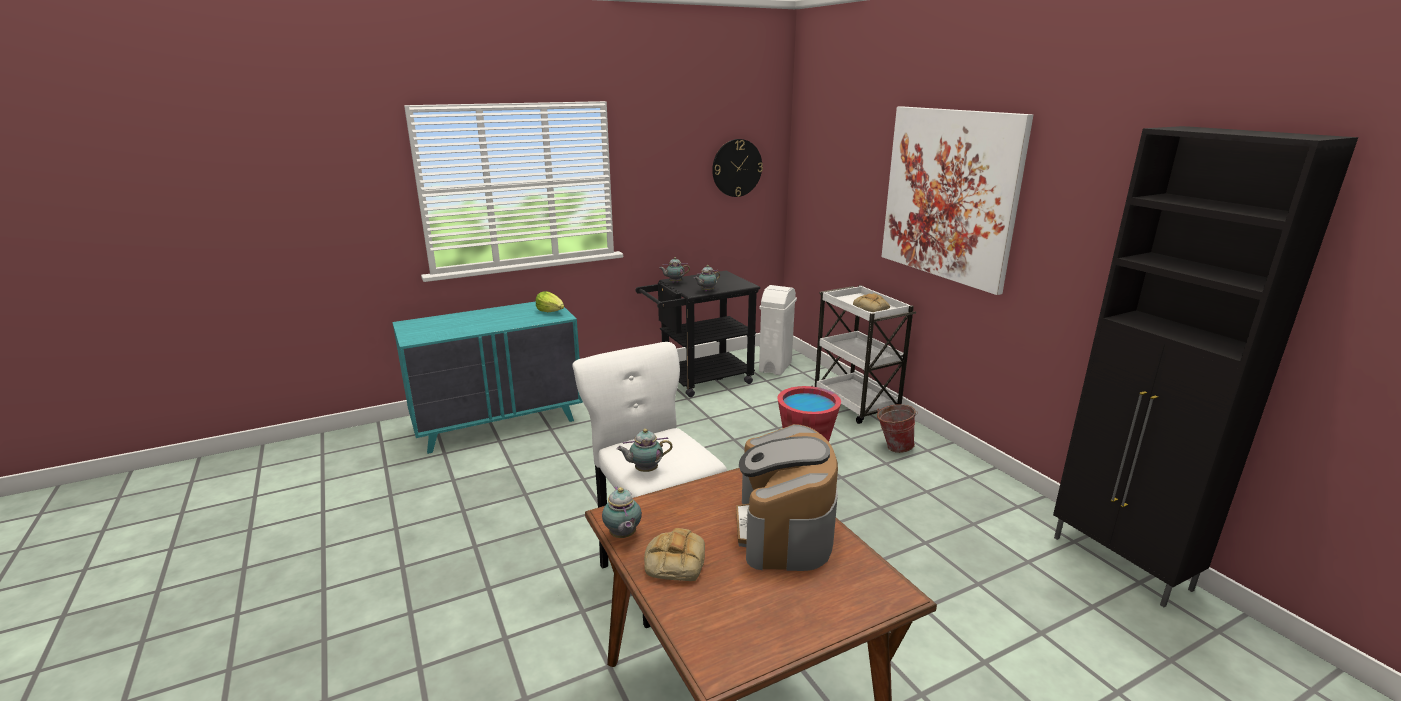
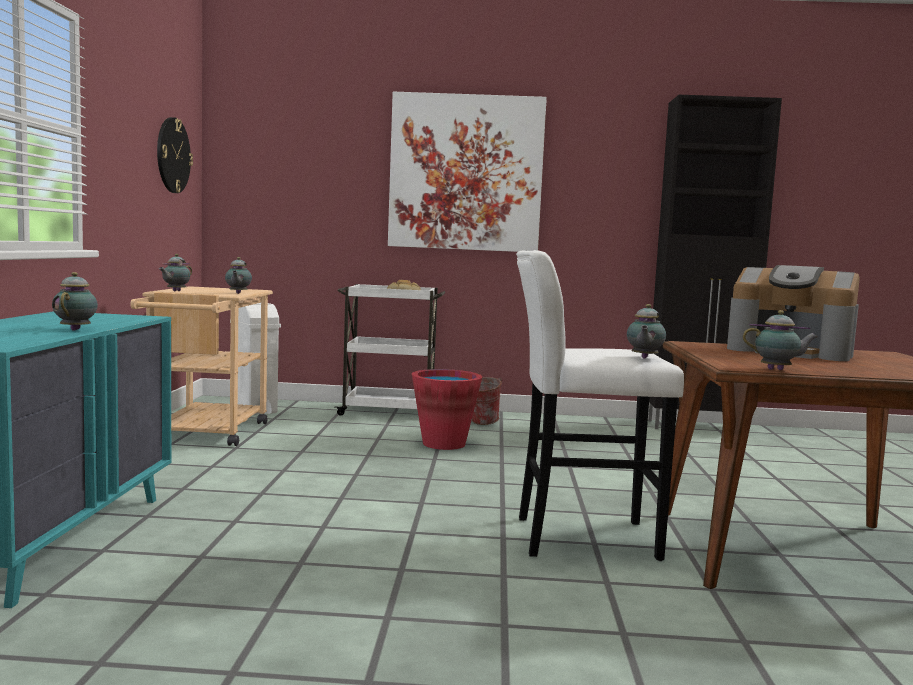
camera: 60 degrees left, 15 degrees down
lettuce [536,291,564,312] -> none
black cart [635,270,760,397] -> beige cart [130,286,273,446]
bread [644,528,705,581] -> none
none -> teapot [52,272,98,331]

